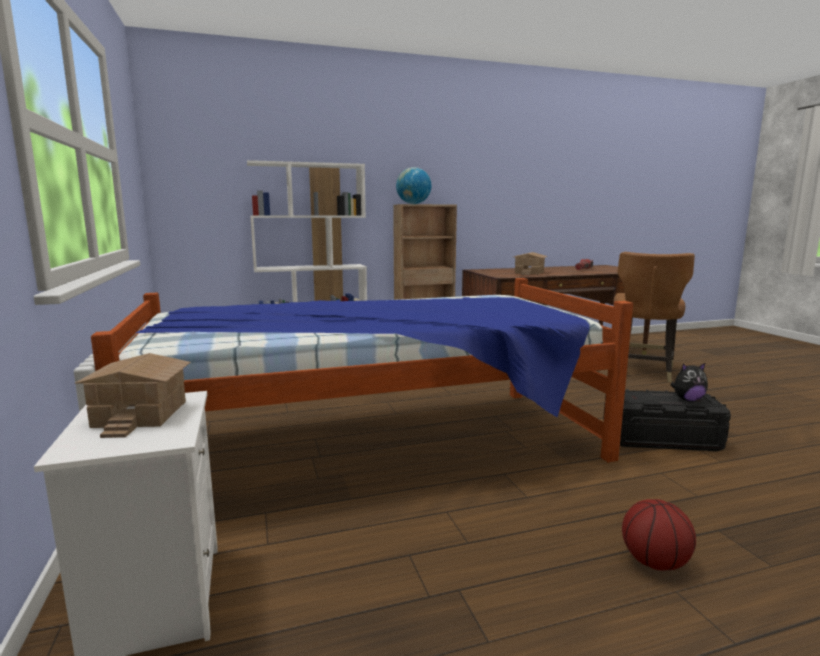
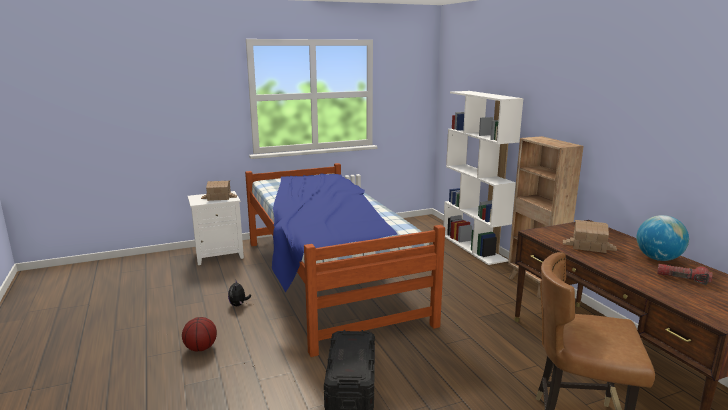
camera: 85 degrees right, 5 degrees up
globe [396,167,431,204] -> globe moved to [637,215,689,261]
plush toy [670,363,708,401] -> plush toy moved to [228,281,251,306]

